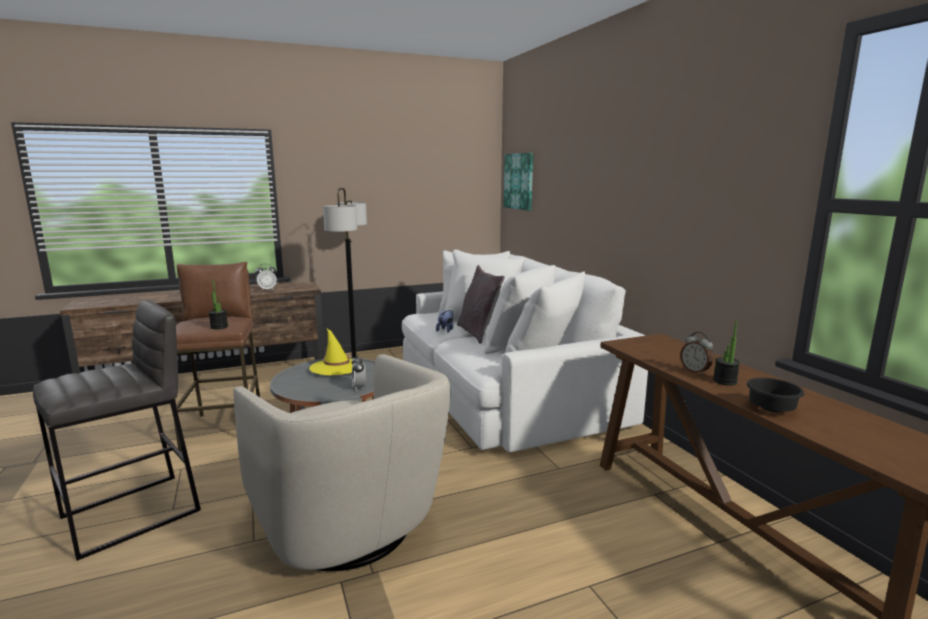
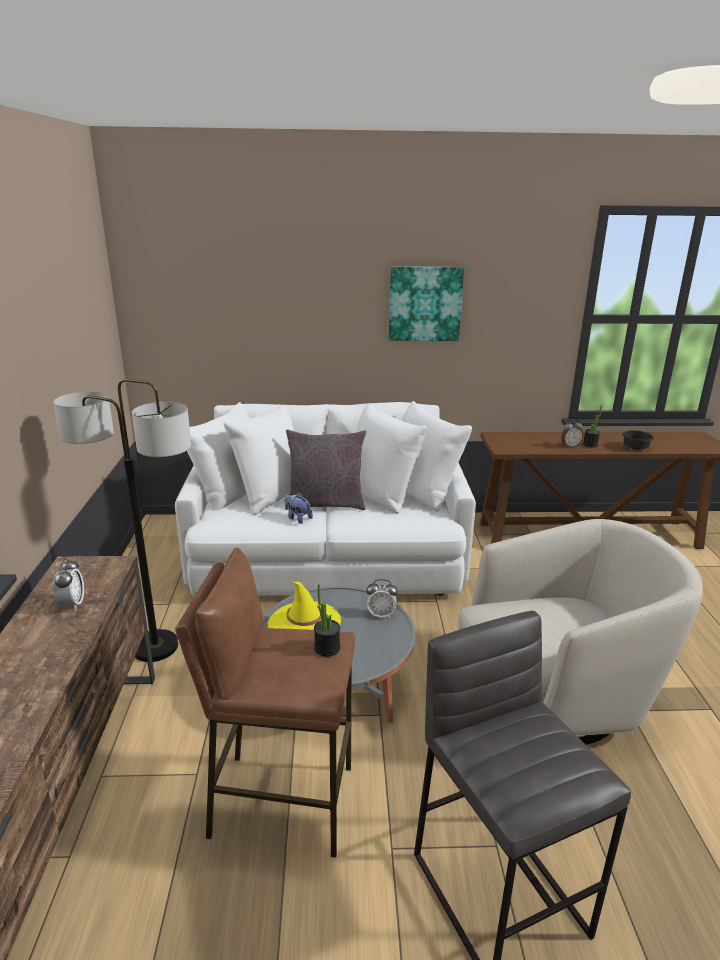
camera: 70 degrees left, 10 degrees up
picture [504,153,533,210] -> picture moved to [389,266,464,341]

